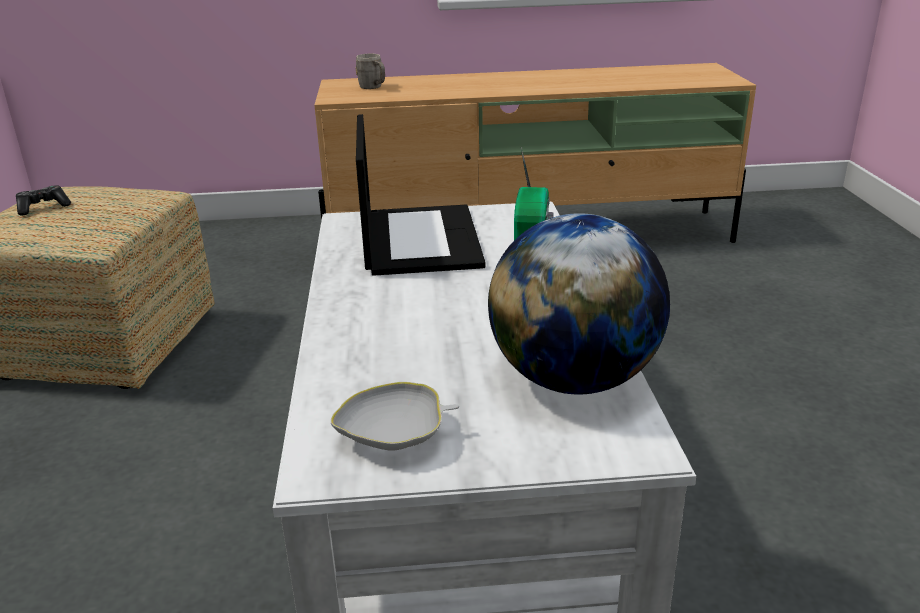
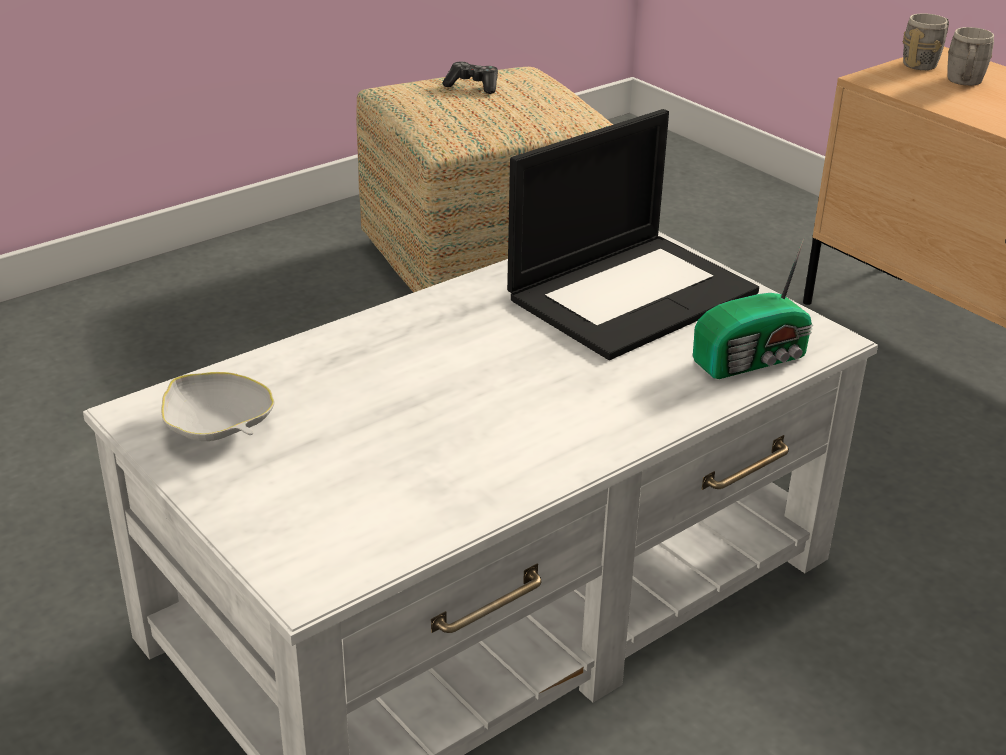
camera: 55 degrees right, 5 degrees up
globe [488,213,670,394] -> none
none -> grey mug [903,13,949,70]

